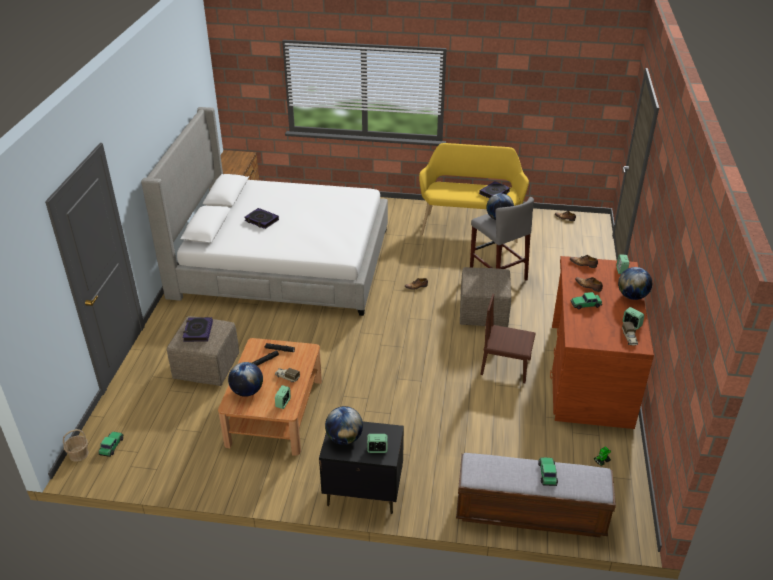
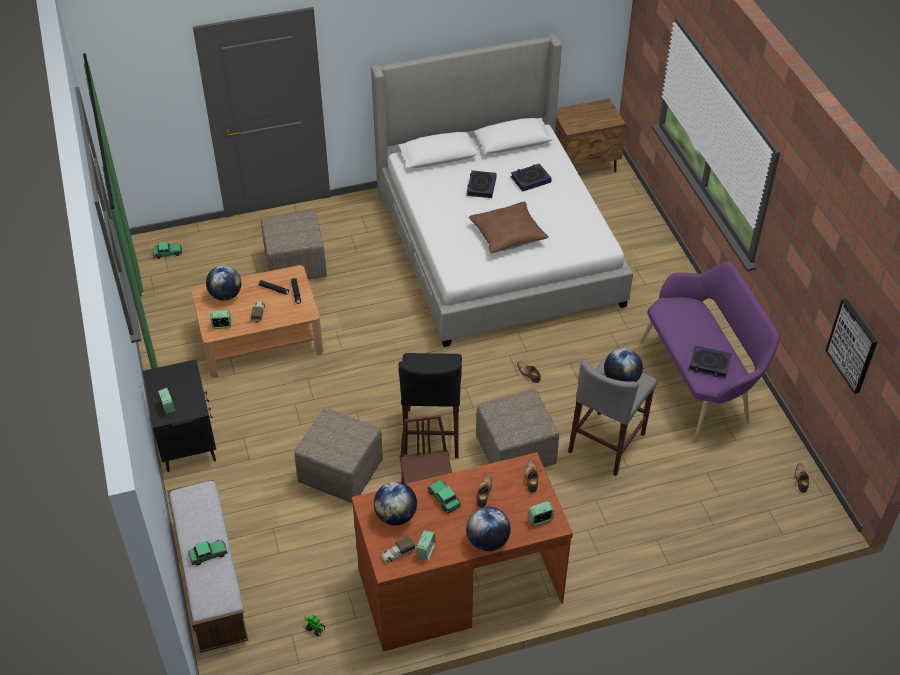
camera: 65 degrees right, 10 degrees up
basket [63,429,89,462] -> none
book [183,317,213,342] -> book moved to [511,164,552,192]
globe [325,406,363,445] -> globe moved to [374,482,417,526]
yellow bench [419,143,529,243] -> purple bench [639,261,779,442]
none -> beige ottoman [294,408,383,503]
none -> black stool [399,353,462,458]
none -> brown pillow [469,202,549,253]
none -> picture [825,299,877,394]

